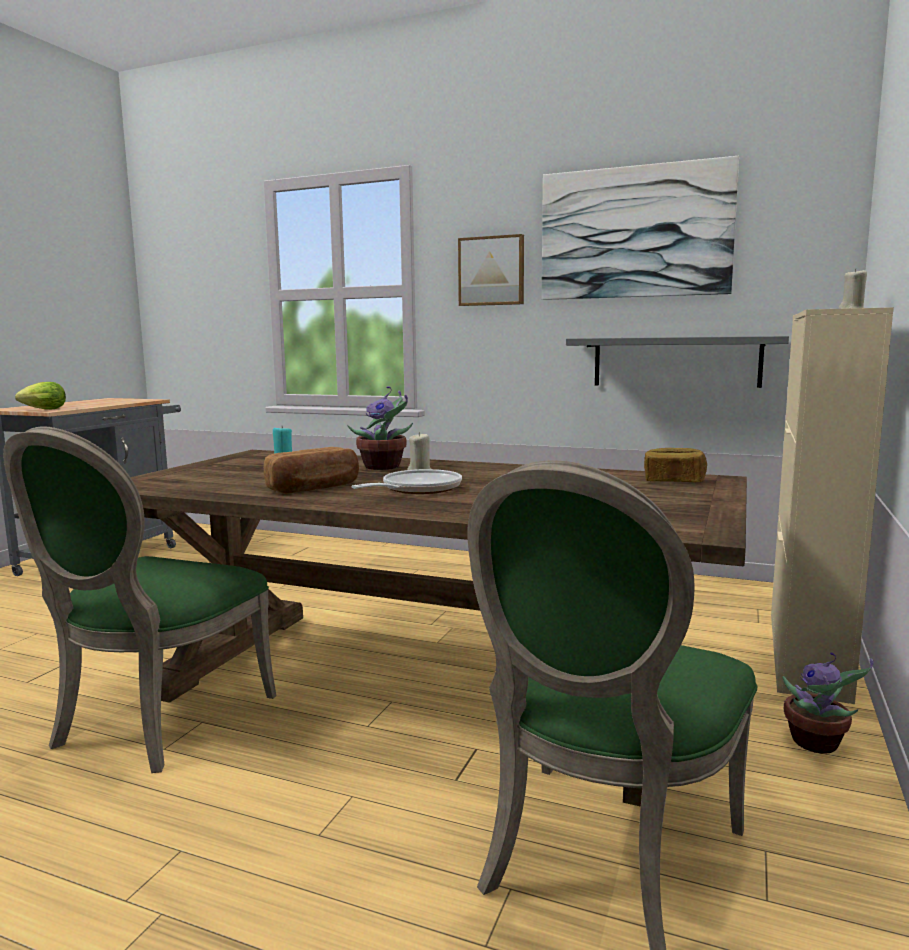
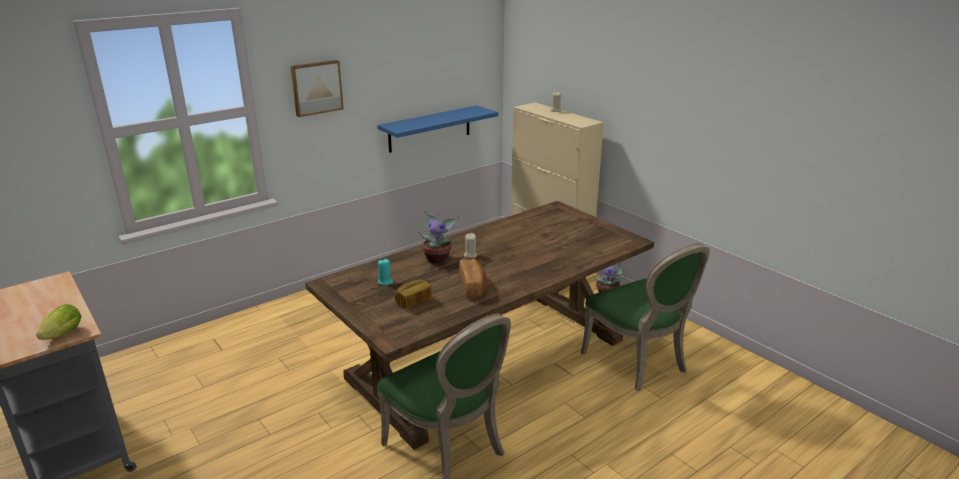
camera: 60 degrees left, 15 degrees up
frying pan [352,469,462,494] -> none
picture [542,156,739,300] -> none
grey shelf [566,336,789,388] -> blue shelf [377,105,498,153]
bread [644,448,707,482] -> bread moved to [395,279,432,309]

